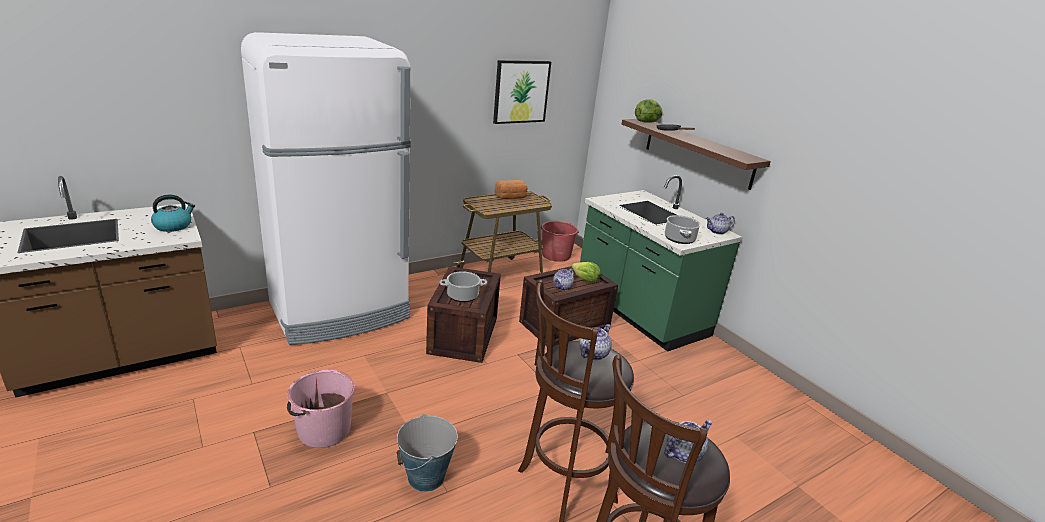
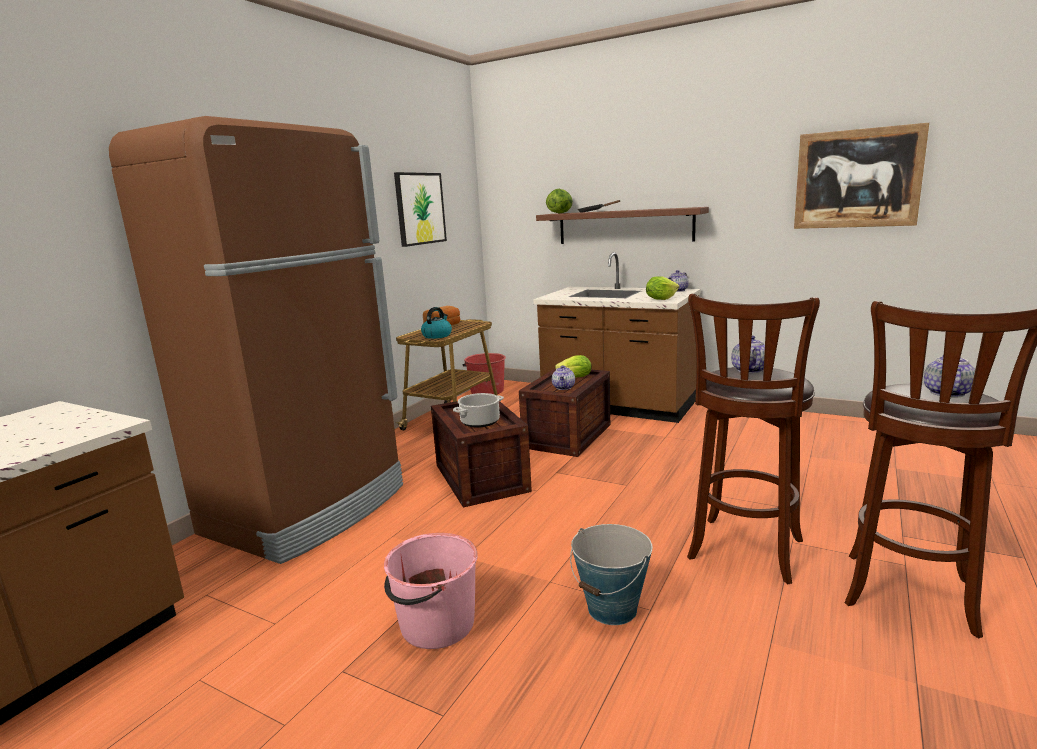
camera: 25 degrees left, 10 degrees down
kettle [151,195,195,232] -> kettle moved to [421,307,452,339]
white fridge [241,32,411,345] -> brown fridge [109,116,403,564]
green counter [580,175,743,352] -> brown counter [533,252,700,423]
cooking pot [665,215,701,244] -> lettuce [646,276,679,300]
none -> picture [794,123,929,229]

